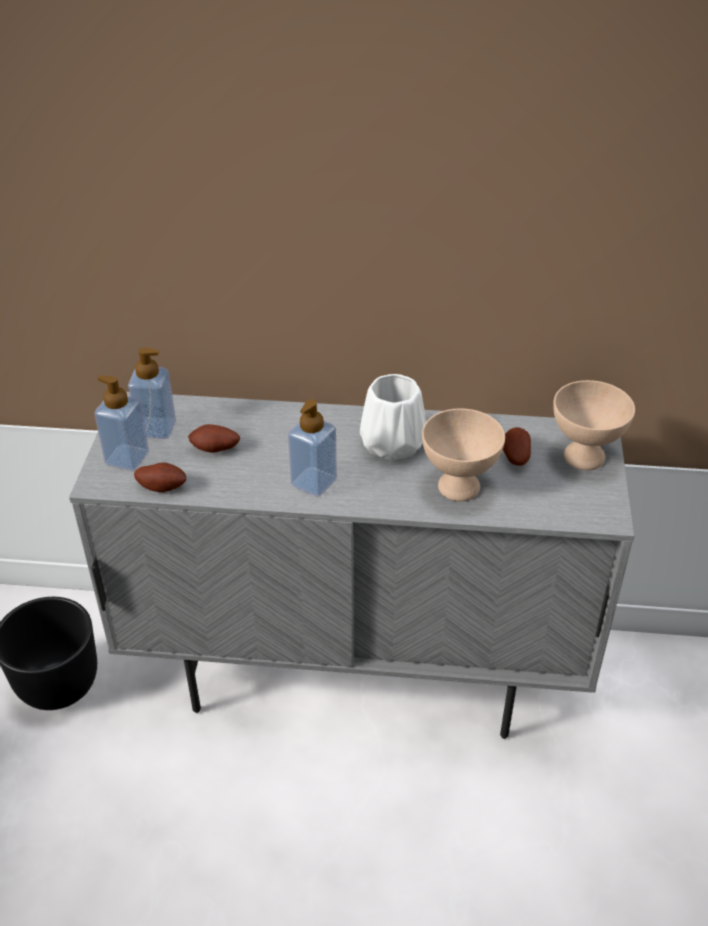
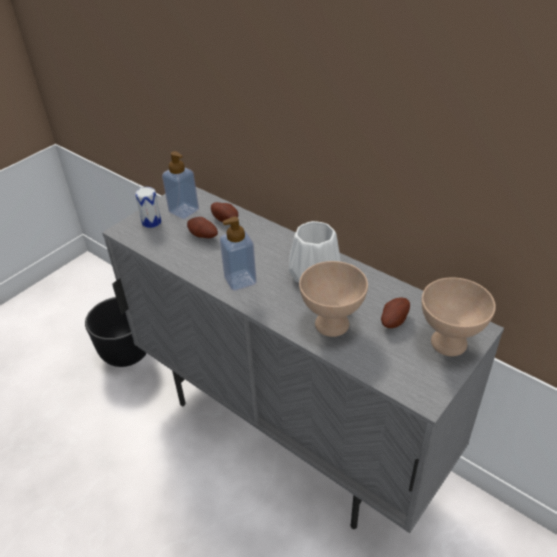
camera: 35 degrees right, 0 degrees up
soap dispenser [94,375,149,471] -> can [135,187,161,228]
potato [134,462,186,492] -> potato moved to [211,202,238,222]

